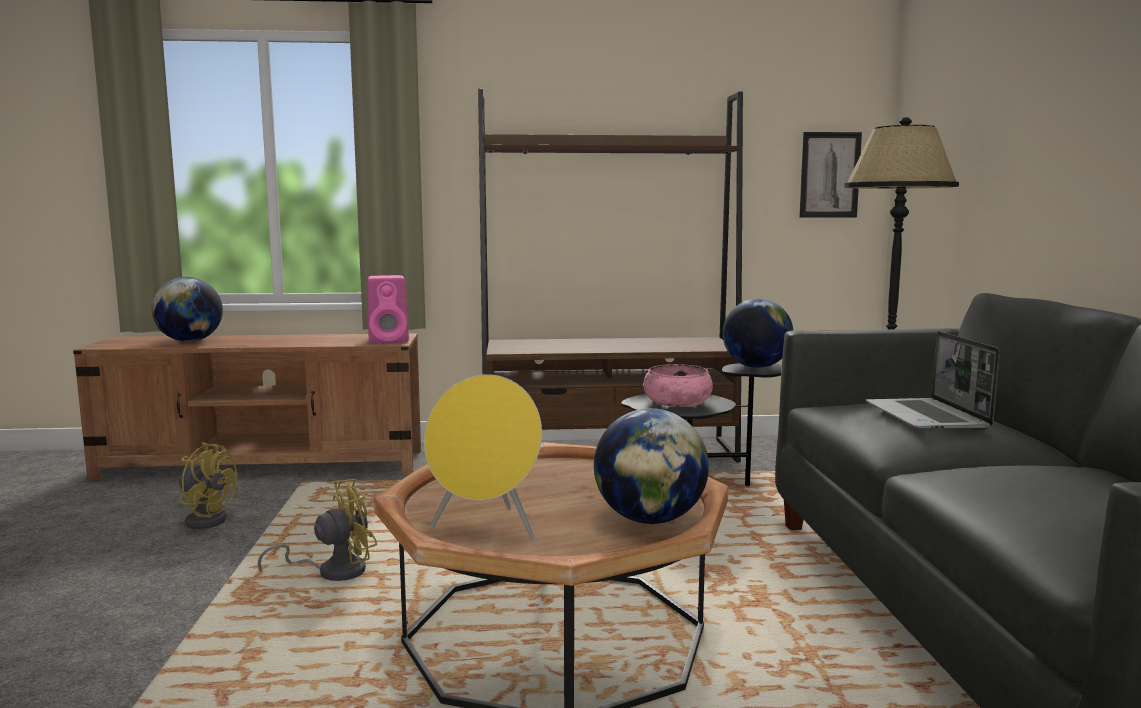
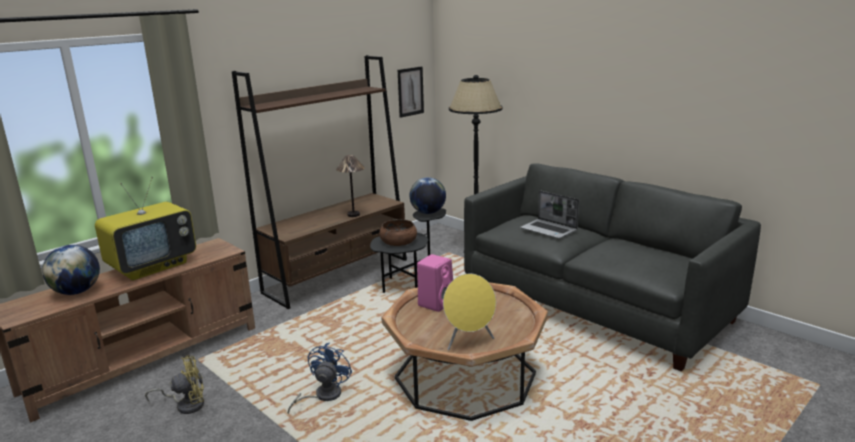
camera: 40 degrees left, 10 degrees up
yellow fan [258,479,377,581] -> blue fan [288,343,352,414]
pink speaker [368,275,409,343] -> pink speaker moved to [417,254,453,312]
globe [594,408,709,524] -> none
pink bowl [643,364,713,407] -> brown bowl [379,219,417,246]
none -> television [95,177,196,280]
none -> table lamp [336,155,365,217]

